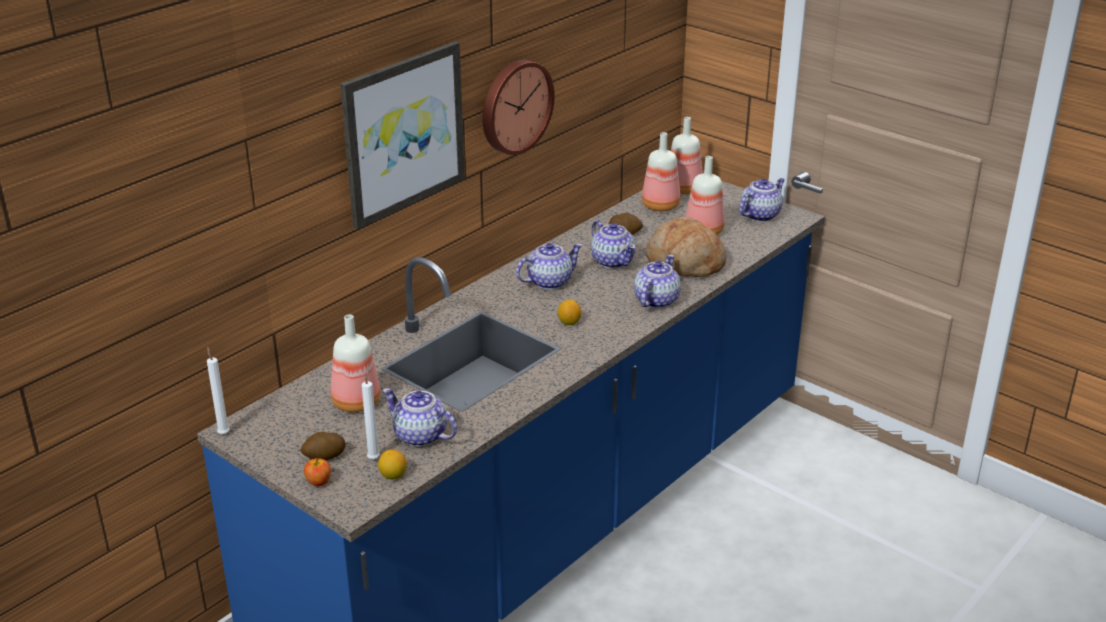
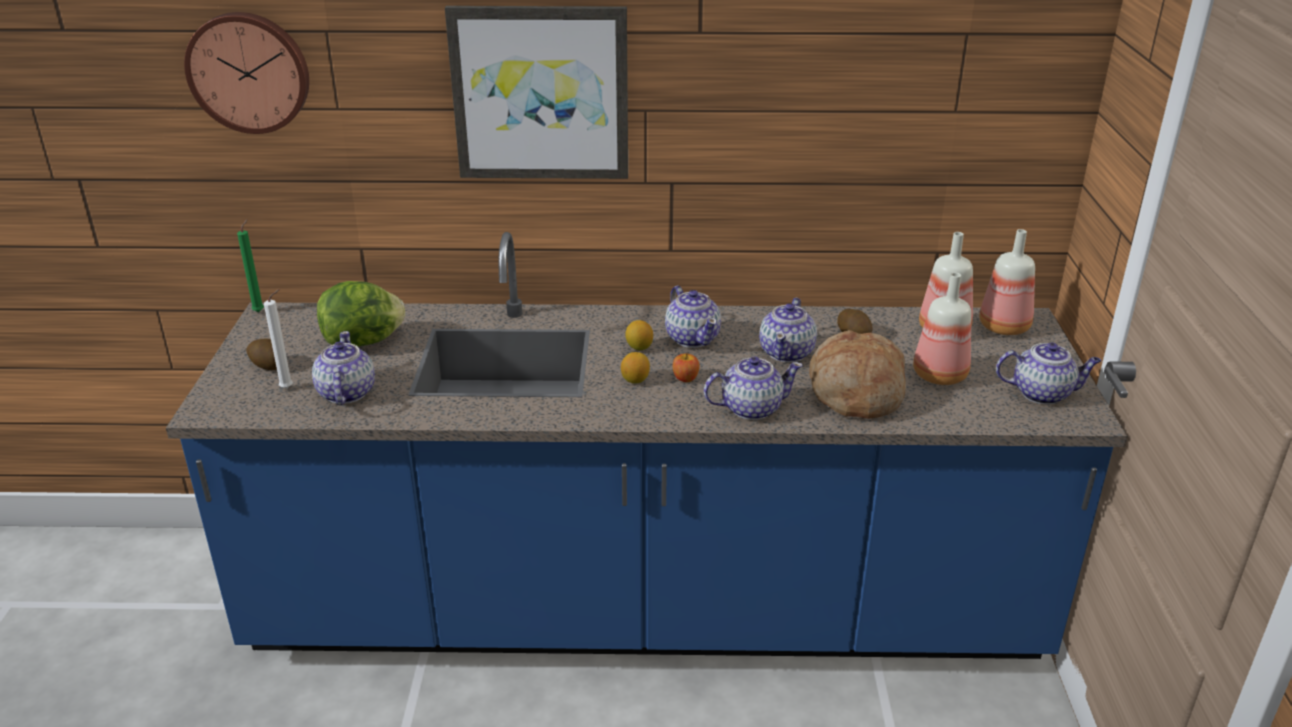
camera: 50 degrees right, 0 degrees up
white candle [207,346,230,434] -> green candle [237,219,264,312]
apple [304,458,331,486] -> apple moved to [673,353,700,382]
bottle [331,314,381,412] -> lettuce [317,281,406,347]
lemon [378,450,407,480] -> lemon moved to [625,320,653,351]
wall clock [482,60,555,155] -> wall clock moved to [184,12,309,134]
teapot [516,243,583,290] -> teapot turned 45 degrees clockwise [665,286,721,348]

